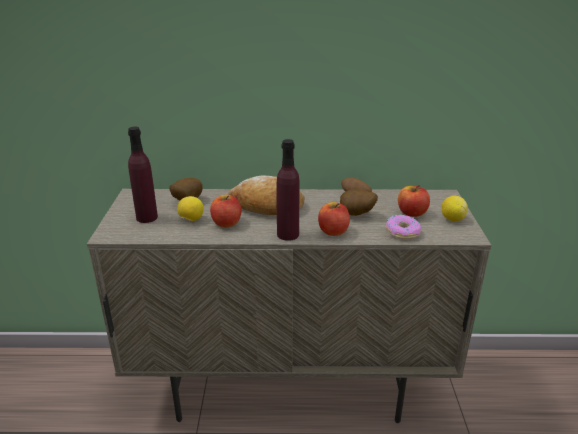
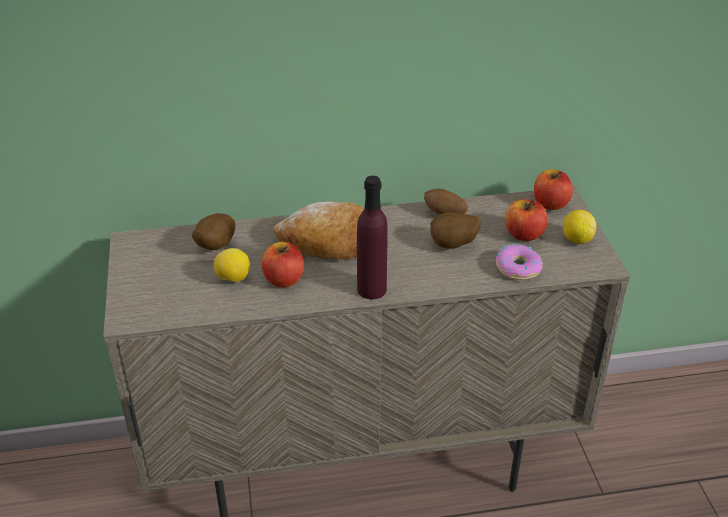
camera: 10 degrees left, 10 degrees up
purple bottle [128,127,158,223] -> none
apple [318,202,350,236] -> apple moved to [534,169,573,210]

